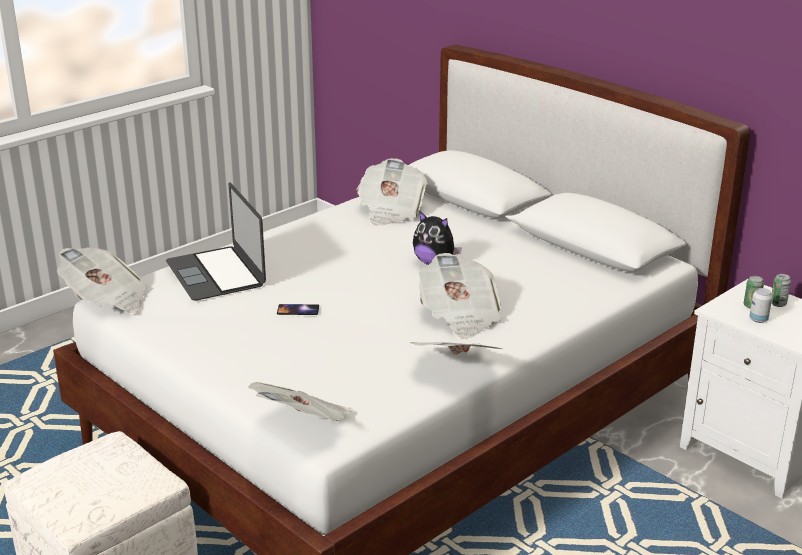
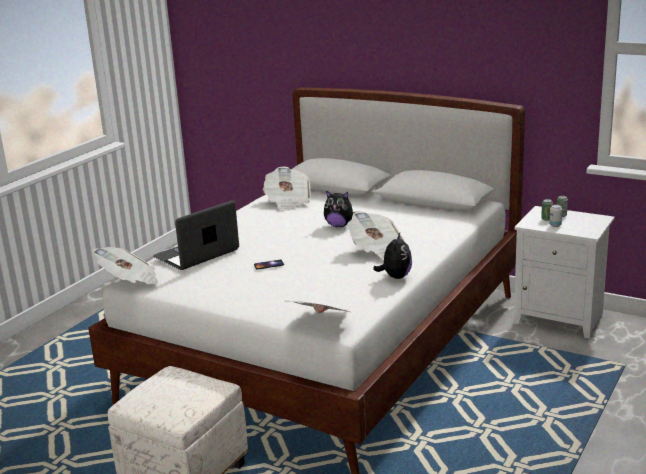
camera: 15 degrees left, 5 degrees down
laptop [166,182,266,301] -> laptop turned 90 degrees clockwise [153,200,239,270]
newspaper [410,342,502,355] -> plush toy [373,233,412,279]

